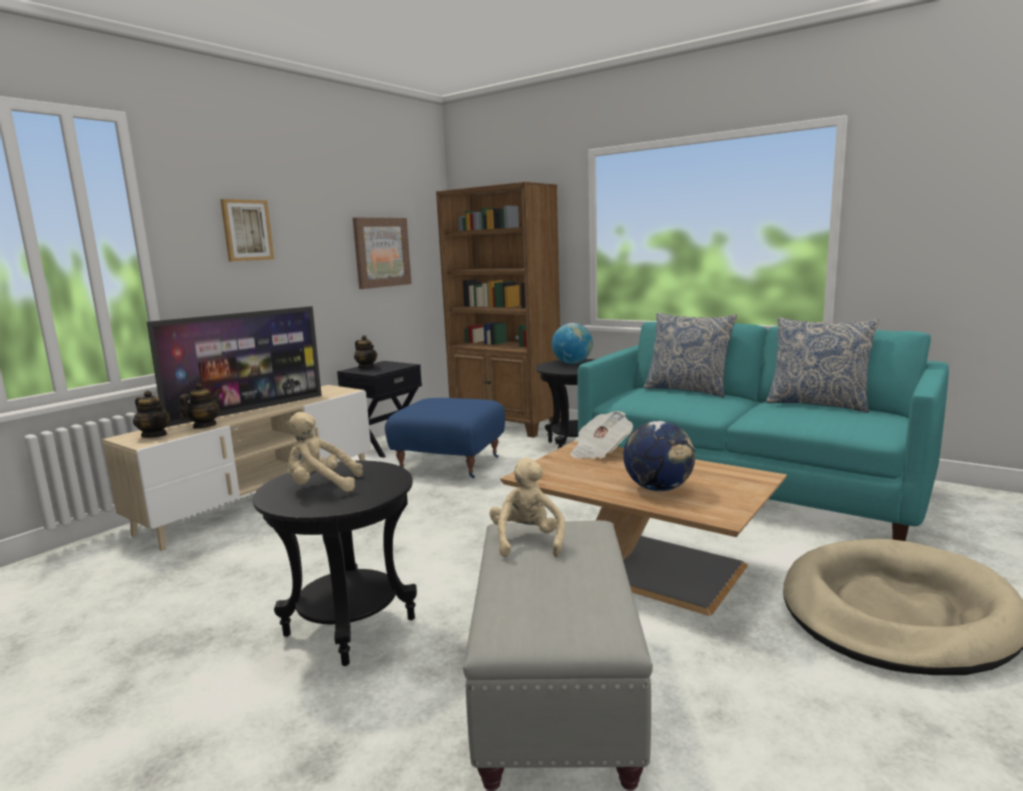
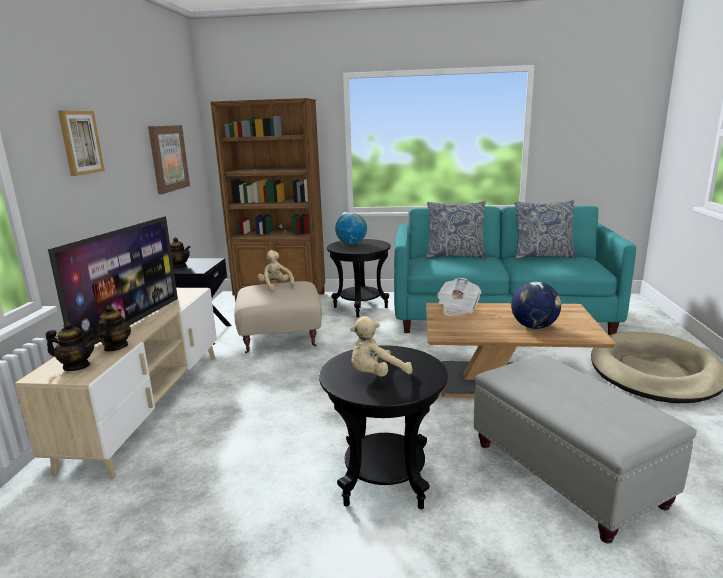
camera: 30 degrees left, 5 degrees up
blue ottoman [385,398,505,478] -> beige ottoman [234,281,322,354]
beige plush toy [490,458,565,557] -> beige plush toy moved to [258,250,294,292]

